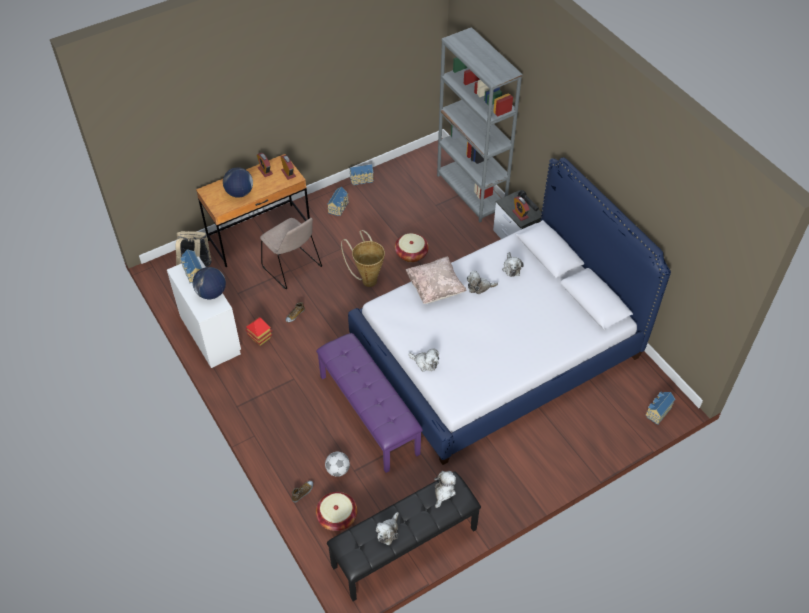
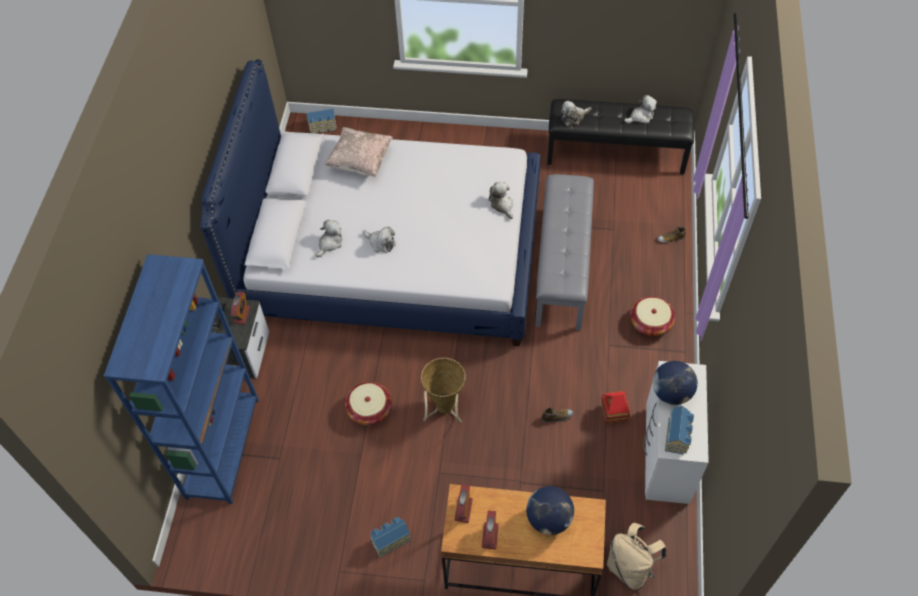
camera: 140 degrees left, 5 degrees up
beige chair [260,218,322,289] -> none
purple bench [316,333,423,473] -> grey bench [535,174,594,331]
basket [316,492,357,531] -> basket moved to [630,296,675,336]
football [325,452,350,477] -> none
toy house [350,164,374,185] -> none
beige pillow [405,257,467,304] -> beige pillow moved to [324,127,393,177]
grey bookcase [437,27,523,222] -> blue bookcase [104,254,259,504]

